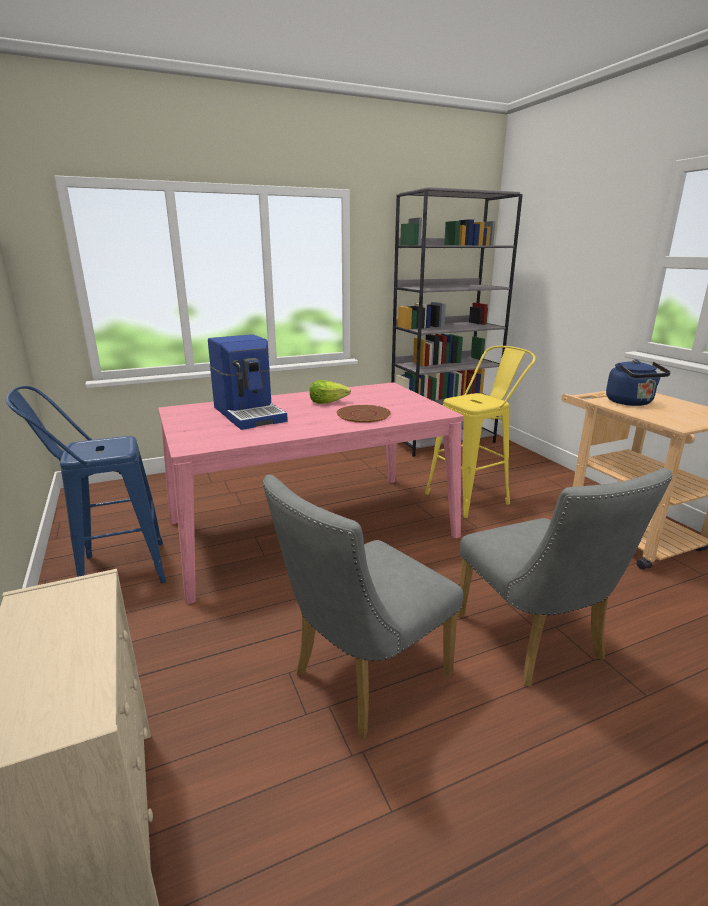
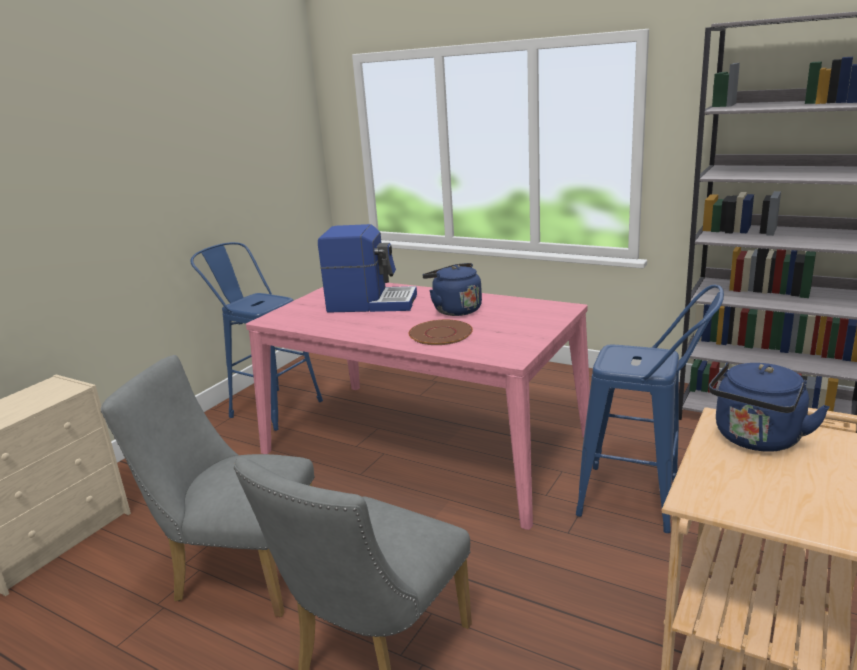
camera: 55 degrees right, 0 degrees up
coffee machine [208,334,288,430] -> coffee machine turned 105 degrees counterclockwise [318,224,417,313]
lettuce [310,380,351,404] -> blue kettle [423,263,482,316]
yellow stool [425,346,536,518] -> blue stool [576,285,724,533]

